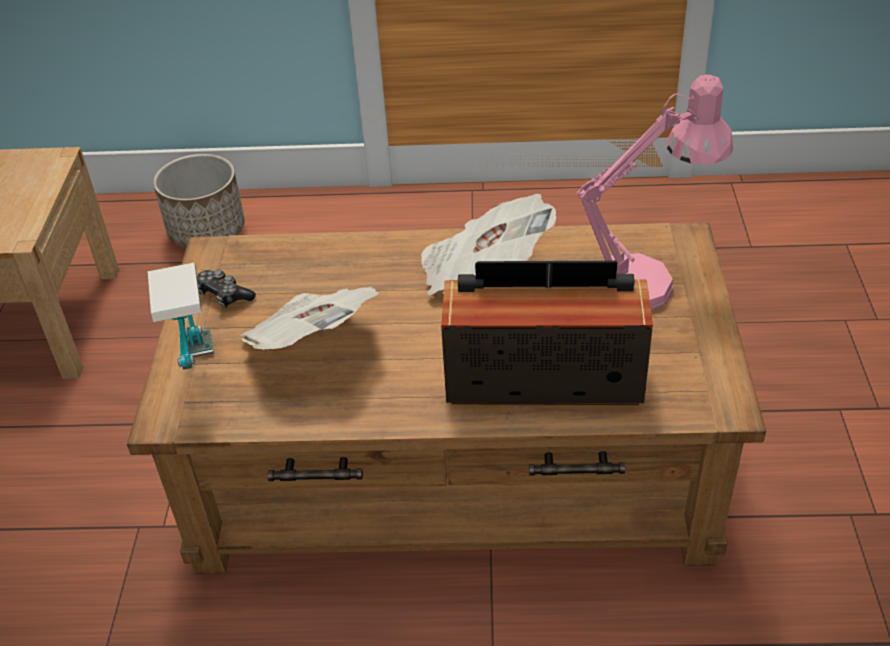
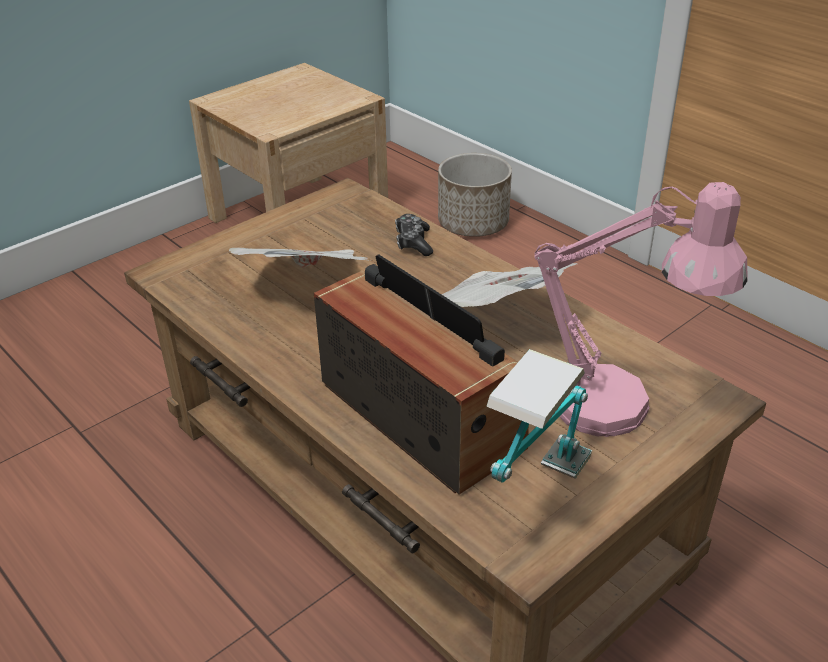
camera: 45 degrees right, 5 degrees down
table lamp [148,263,214,370] -> table lamp moved to [486,349,592,483]
game controller [197,269,256,308] -> game controller moved to [395,214,433,256]

